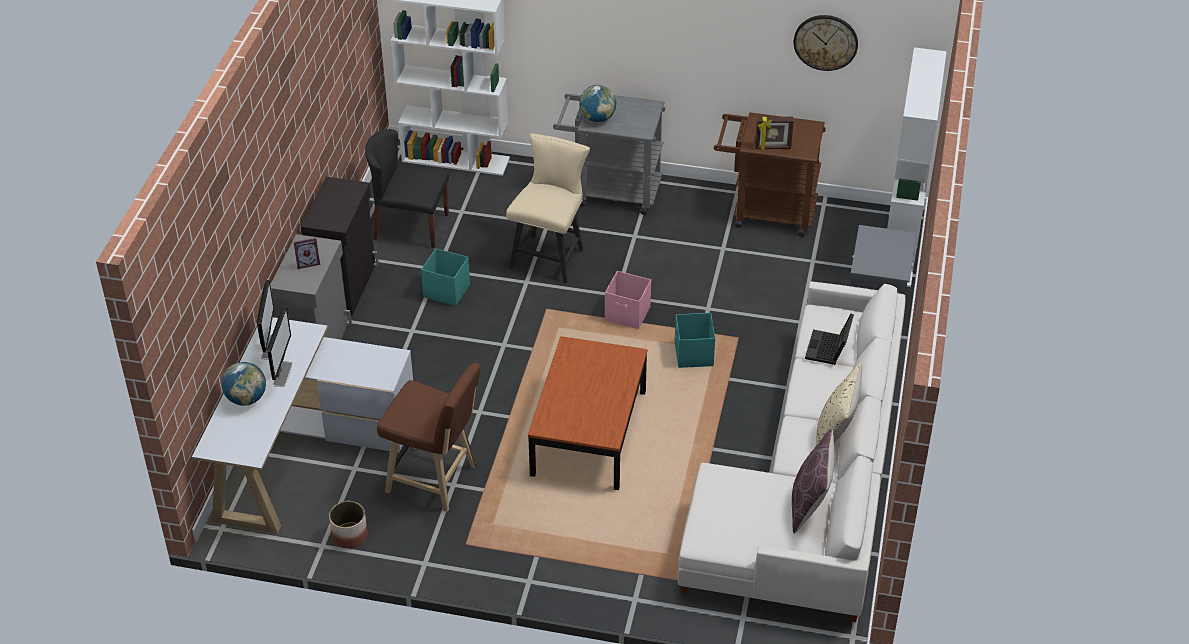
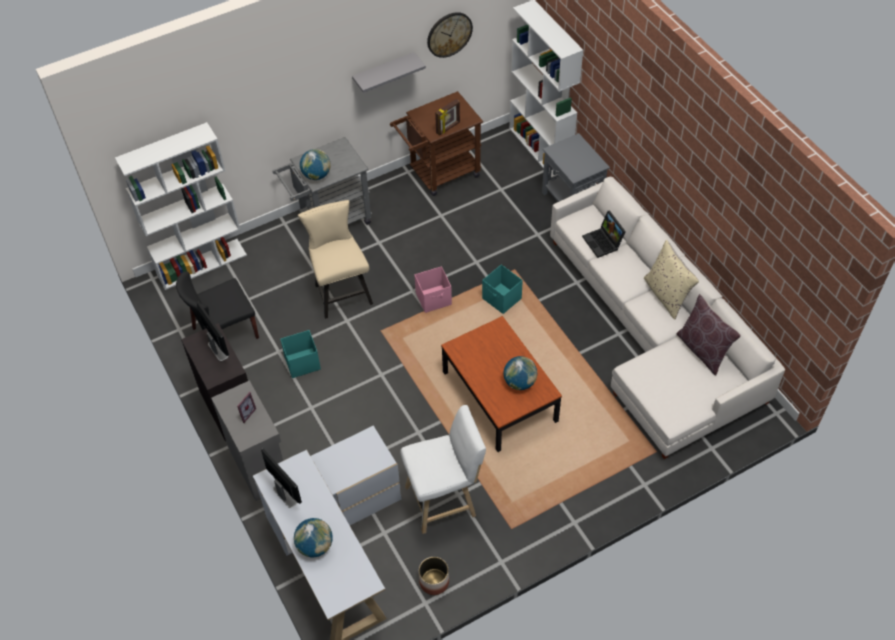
camera: 40 degrees left, 10 degrees up
monitor [267,306,293,387] -> monitor moved to [197,301,229,361]
brown stool [377,362,481,512] -> white stool [400,405,486,534]
none -> grey shelf [352,52,426,93]
none -> globe [504,356,537,390]

